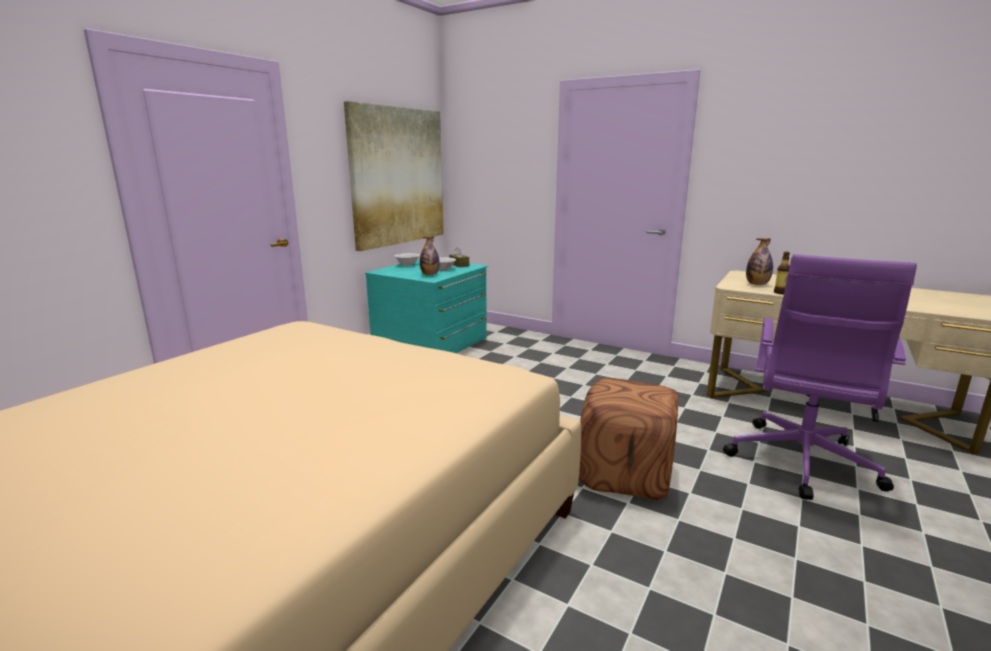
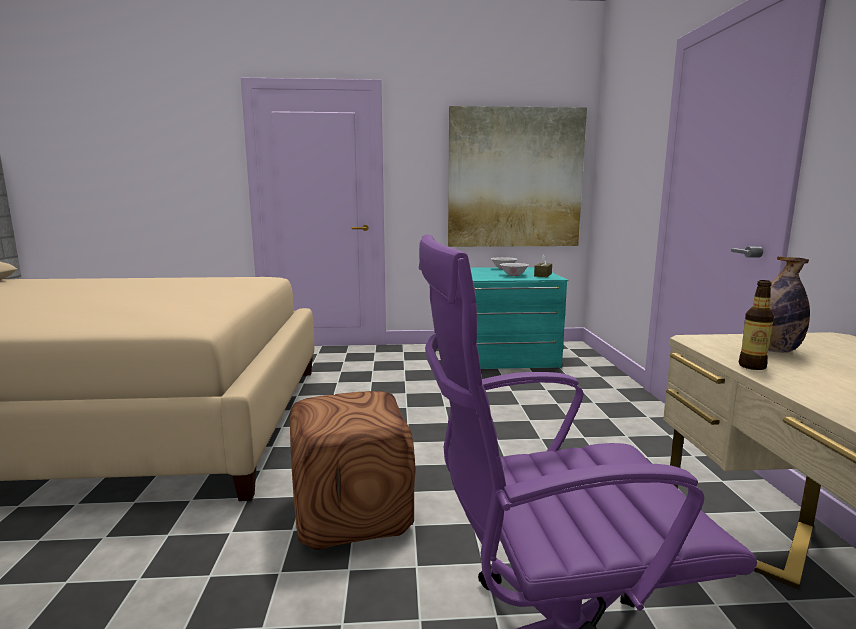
camera: 55 degrees right, 5 degrees down
bottle [420,236,440,275] -> none

